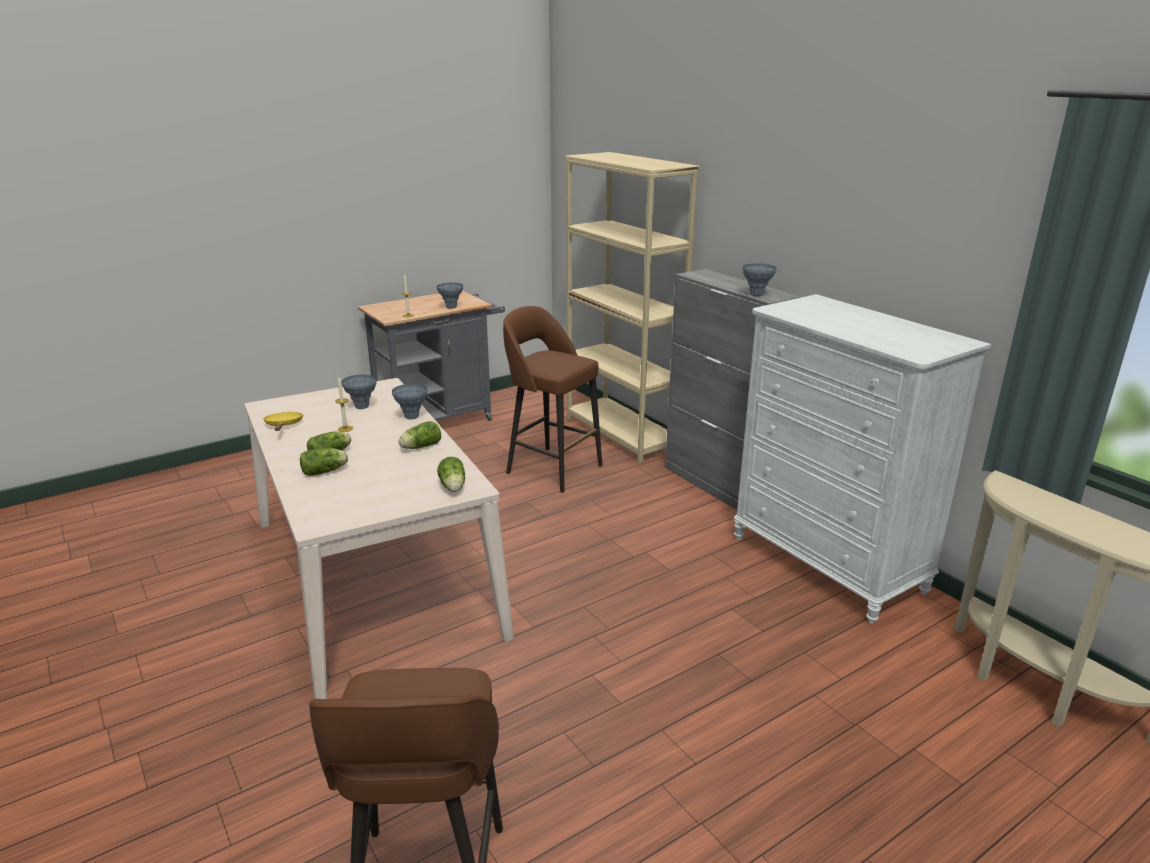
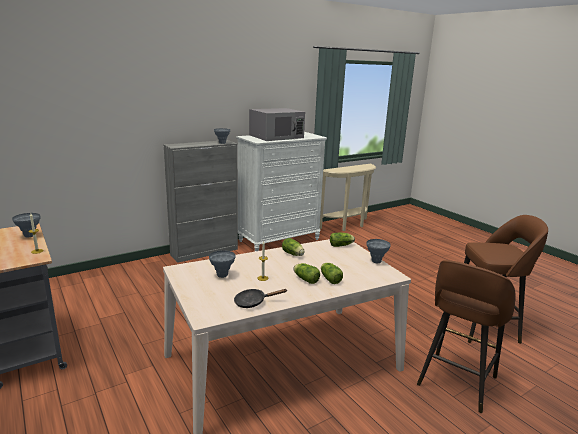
camera: 90 degrees left, 5 degrees down
yellow frying pan [263,412,303,431] -> black frying pan [234,289,287,308]
grey vase [392,384,427,419] -> grey vase moved to [366,239,391,263]
brown stool [503,306,603,493] -> brown stool moved to [417,260,516,413]
beige bookcase [566,152,699,464] -> none
none -> grey microwave [249,108,305,141]

